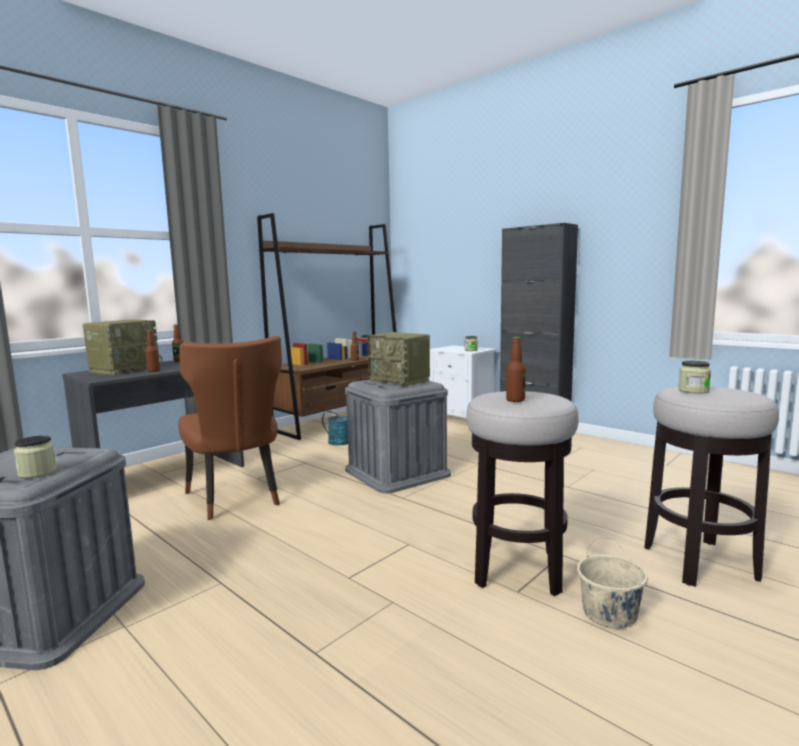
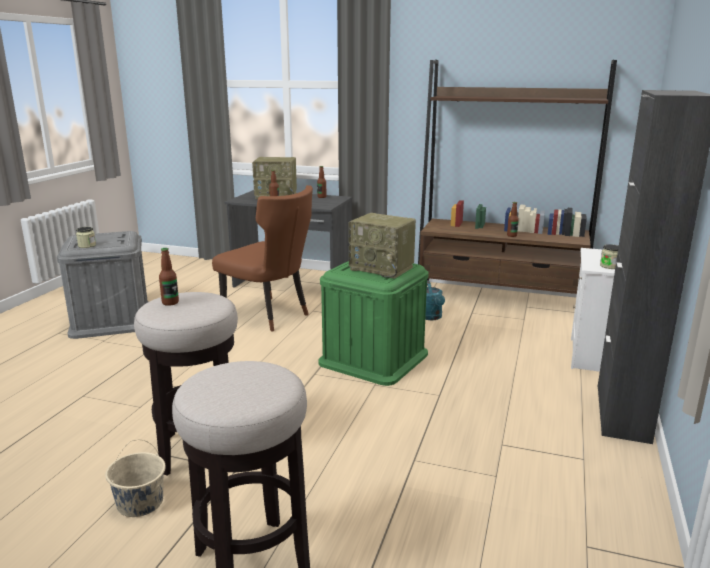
camera: 65 degrees right, 10 degrees up
brown chair [178,336,282,520] -> brown chair turned 90 degrees counterclockwise [212,185,313,332]
grey storage box [345,380,451,494] -> green storage box [318,261,429,386]
radio [367,332,430,386] -> radio turned 75 degrees counterclockwise [349,213,416,279]
jar [678,361,711,394] -> none

